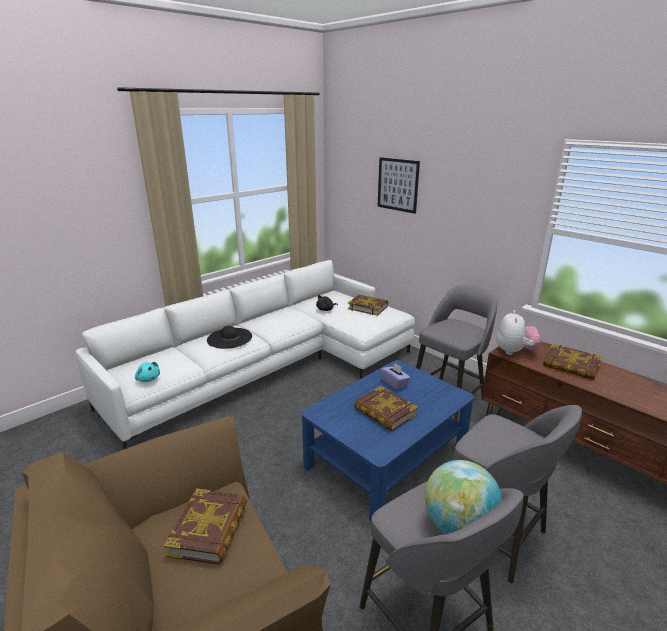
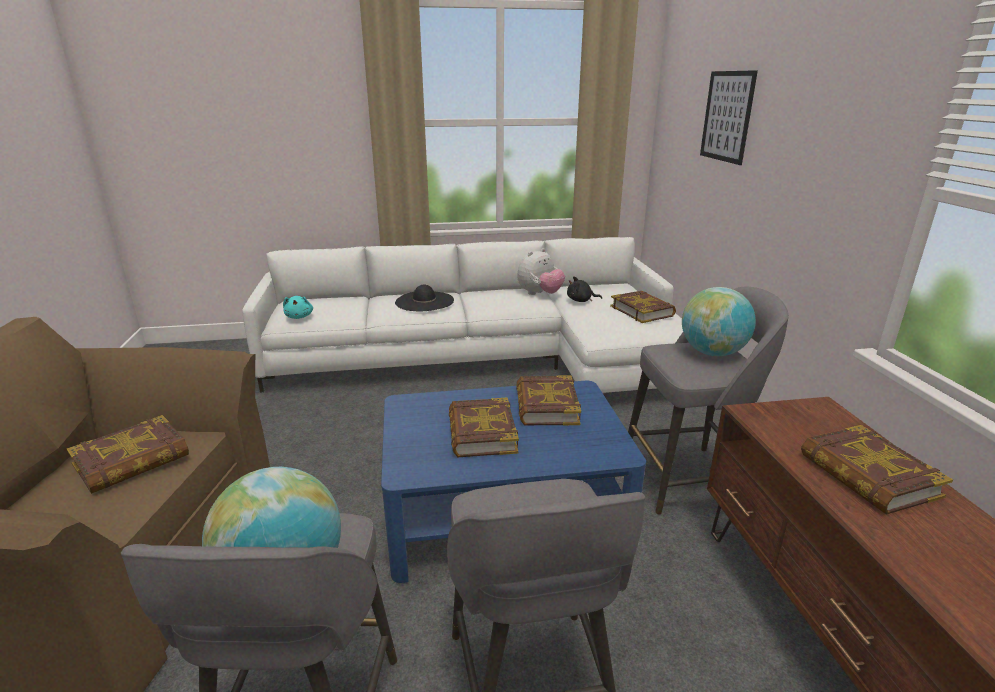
camera: 35 degrees right, 0 degrees up
purple tissue box [381,363,410,390] -> book [516,376,581,425]
plush toy [496,310,541,355] -> plush toy moved to [517,248,565,295]
none -> globe [682,287,756,356]

